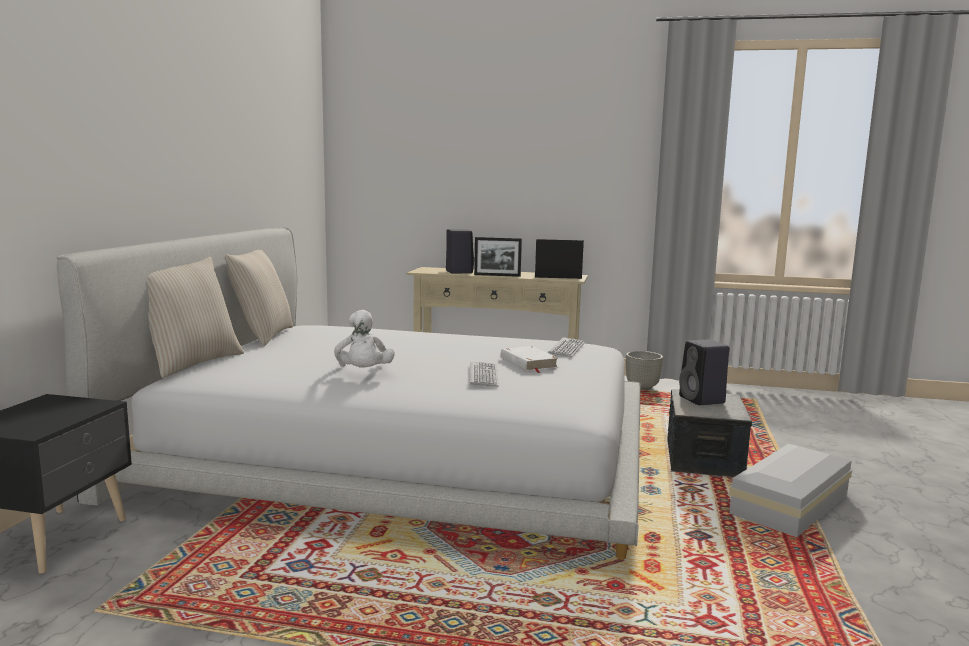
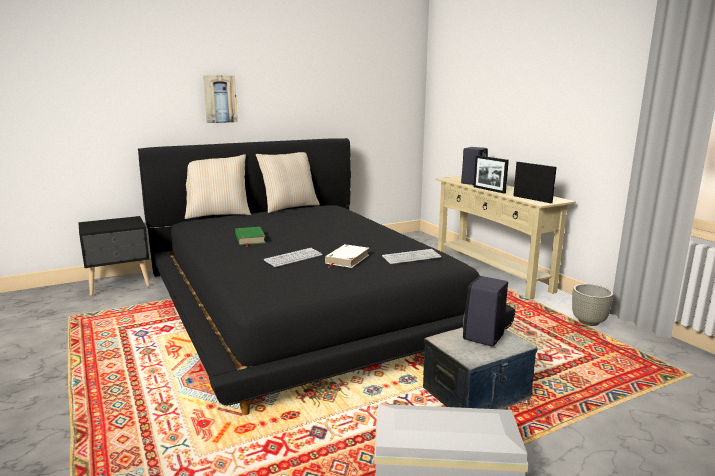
camera: 50 degrees right, 5 degrees up
white bed [57,227,641,560] -> black bed [138,138,516,415]
white plush toy [334,310,395,368] -> green book [235,227,266,247]
none -> picture [203,75,238,123]

